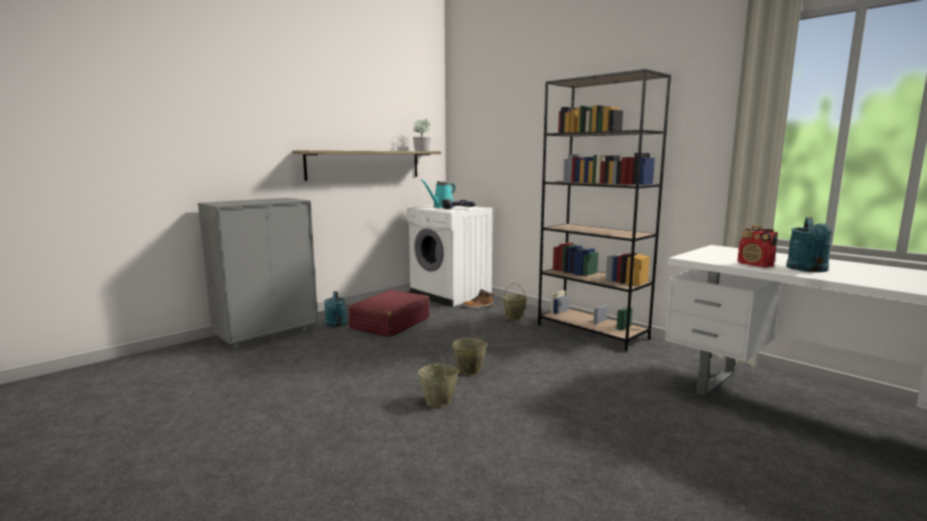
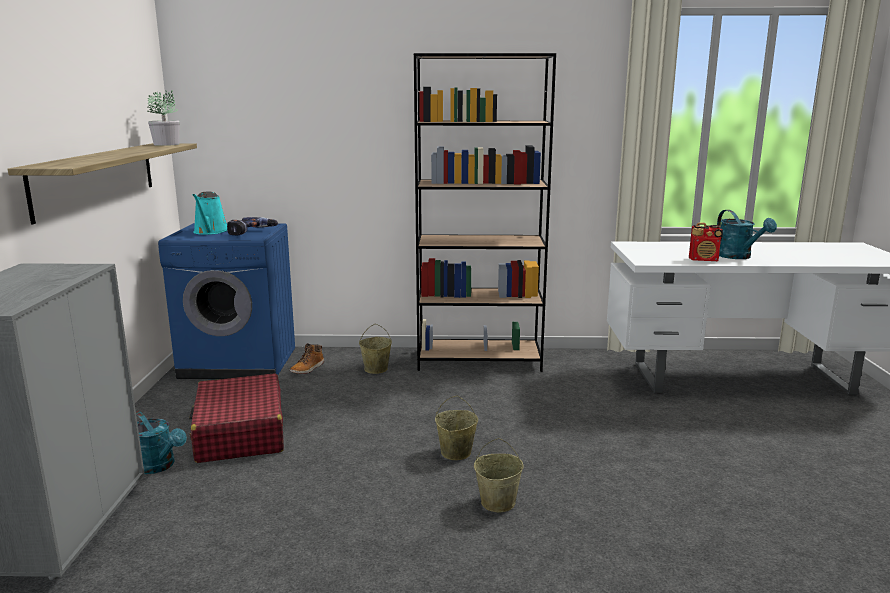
camera: 45 degrees left, 5 degrees up
white washing machine [407,205,493,307] -> blue washing machine [158,223,295,379]

